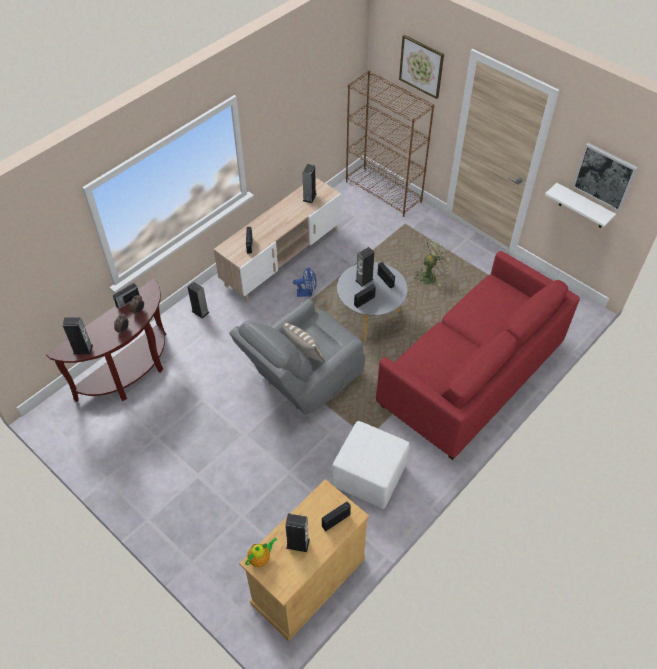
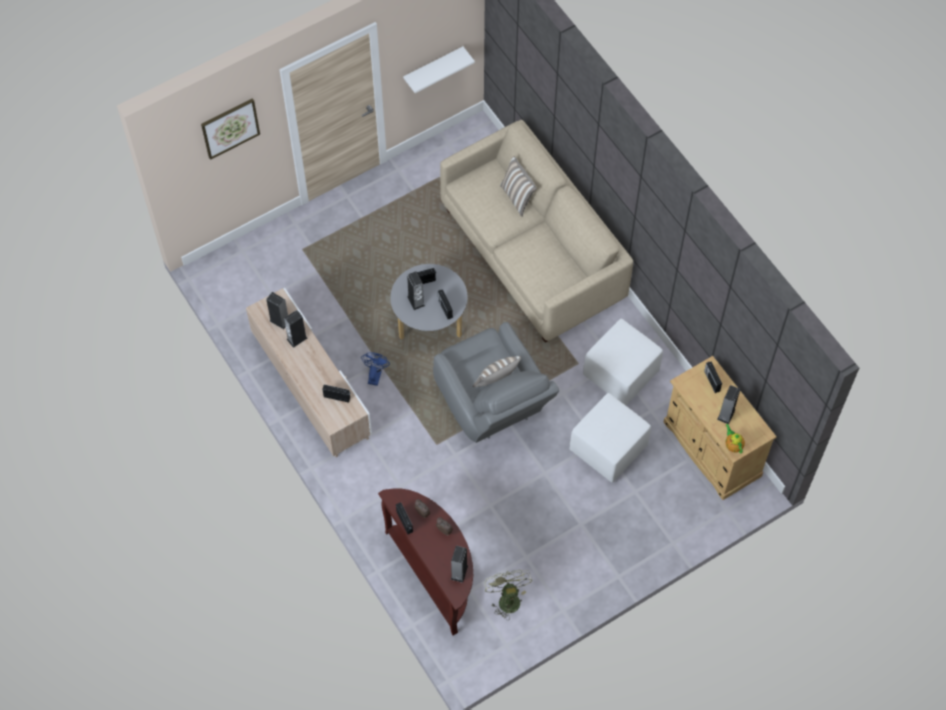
camera: 75 degrees left, 10 degrees up
speaker [188,282,209,319] -> speaker moved to [284,310,308,348]
brown bookcase [346,71,434,217] -> none
red sofa [376,251,580,460] -> beige sofa [440,120,633,343]
green fan [413,238,451,286] -> green fan moved to [484,570,532,620]
picture [572,143,638,211] -> none
none -> pillow [500,156,537,217]
none -> white ottoman [569,393,651,483]

